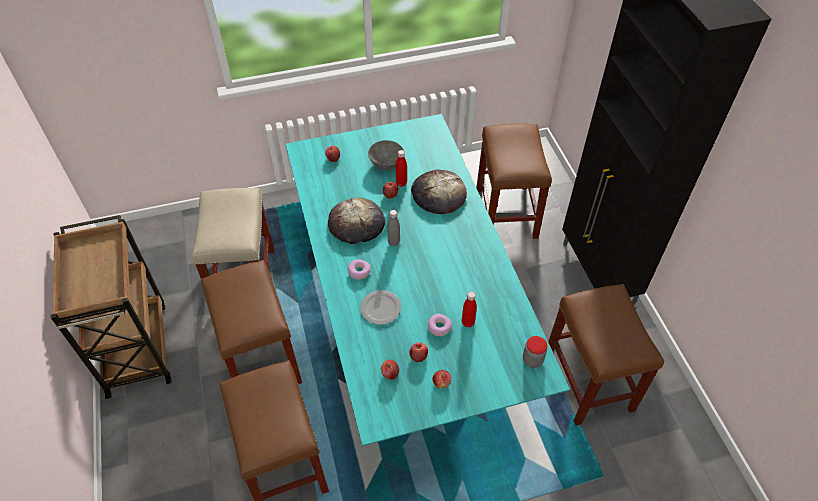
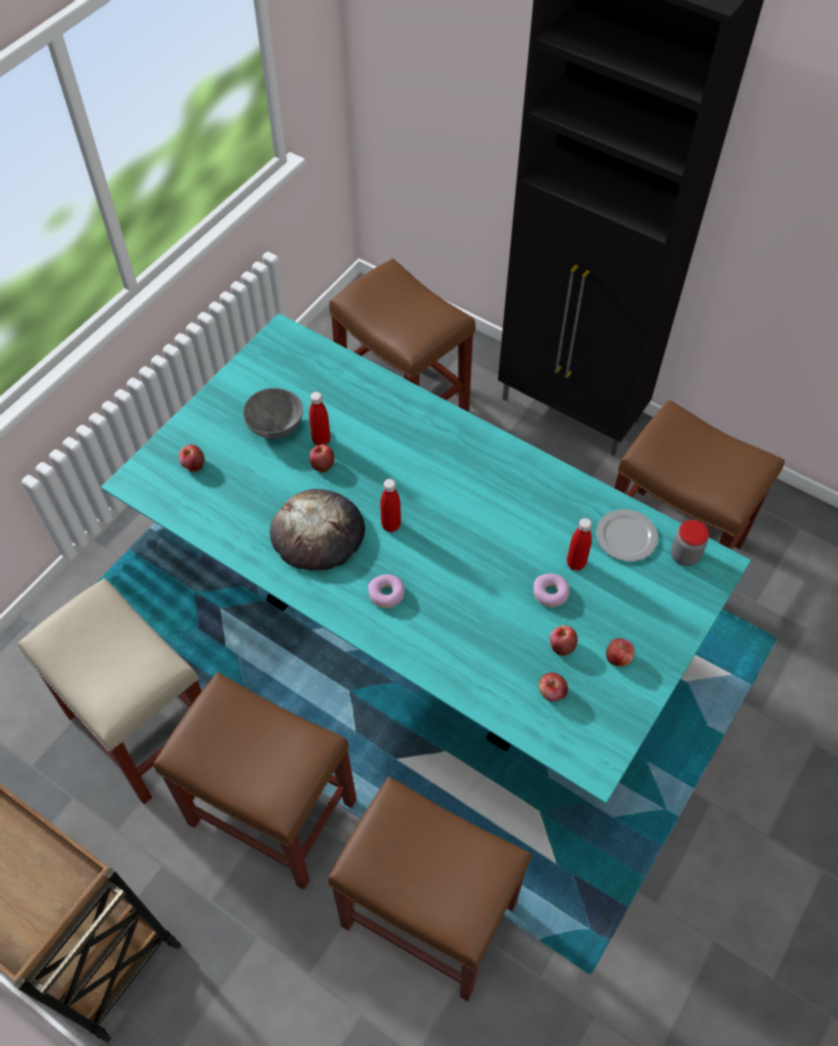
camera: 40 degrees left, 5 degrees up
plate [360,290,401,325] -> plate moved to [596,509,658,561]
grey bottle [388,210,400,247] -> red bottle [380,479,401,532]
bread [411,169,467,214] -> none

